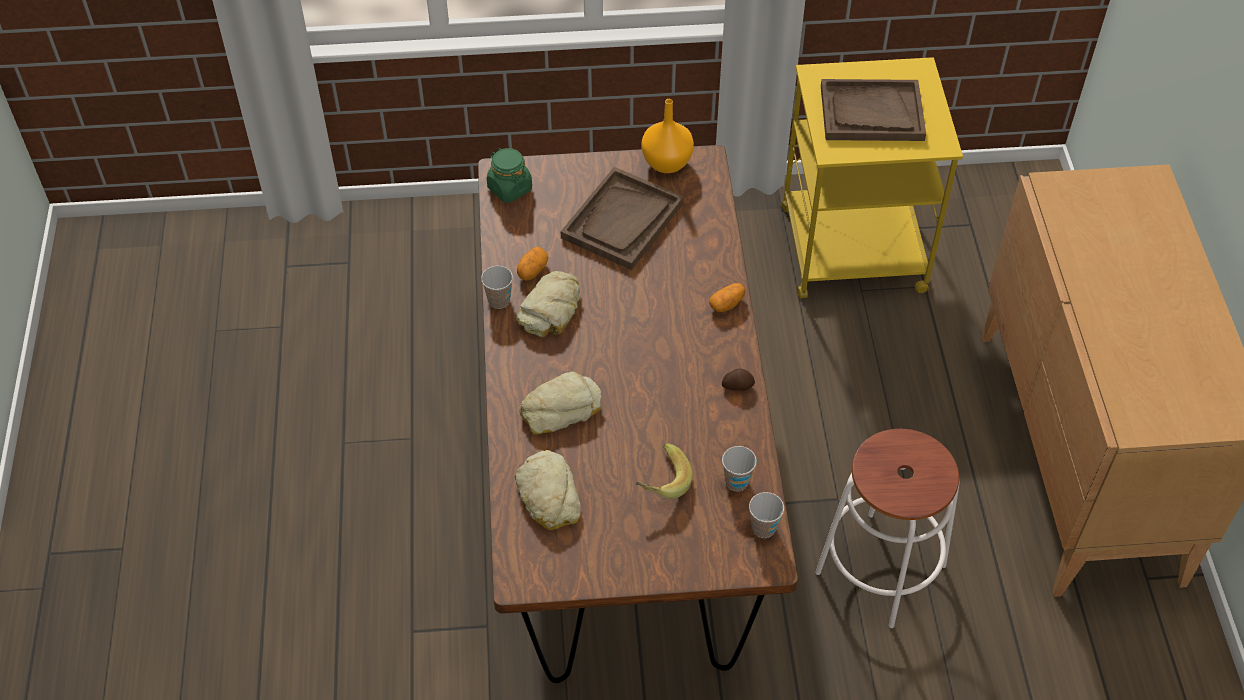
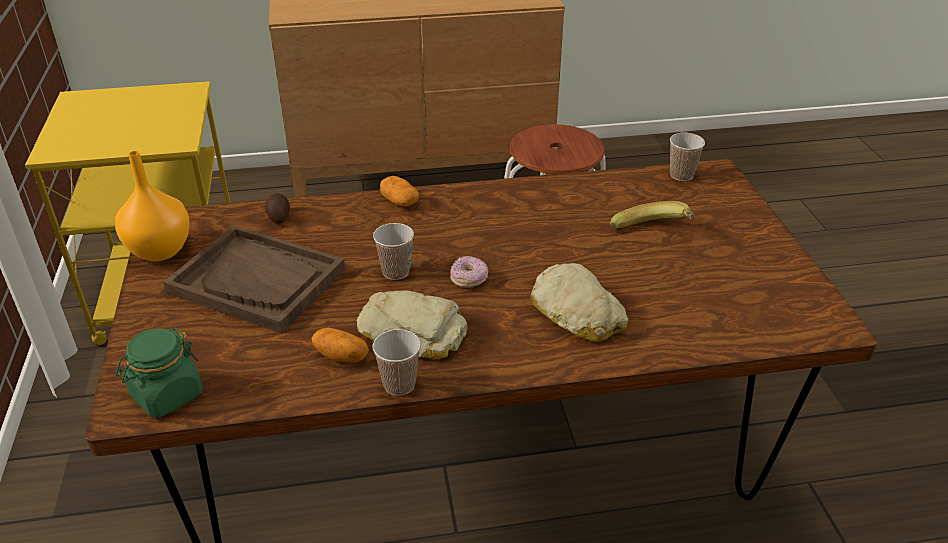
camera: 95 degrees left, 15 degrees down
bread [515,450,581,530] -> none
potato [722,368,755,391] -> potato moved to [264,193,290,224]
cup [722,446,757,492] -> cup moved to [373,223,414,280]
brown tray [821,79,926,141] -> none
none -> donut [450,256,488,288]

